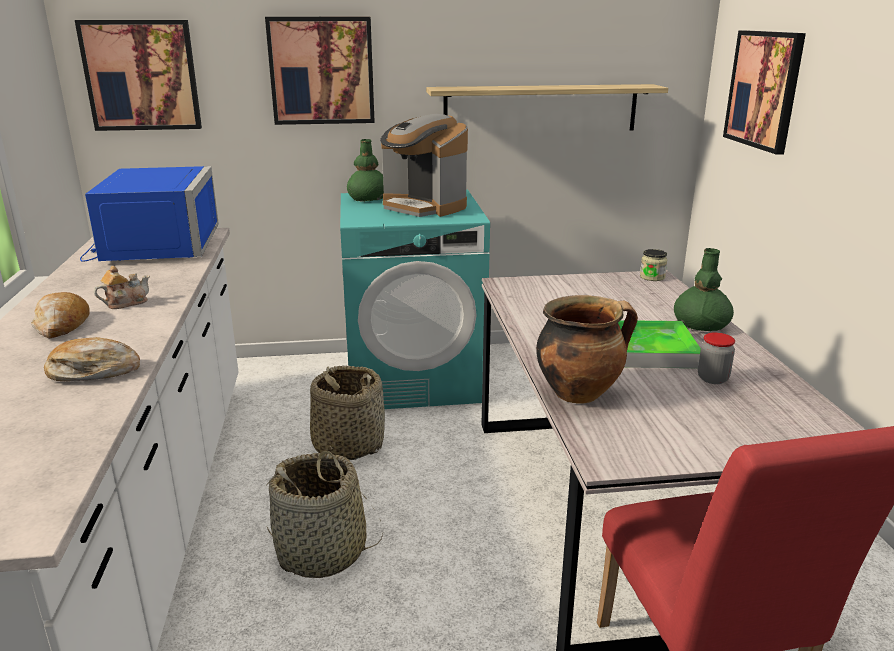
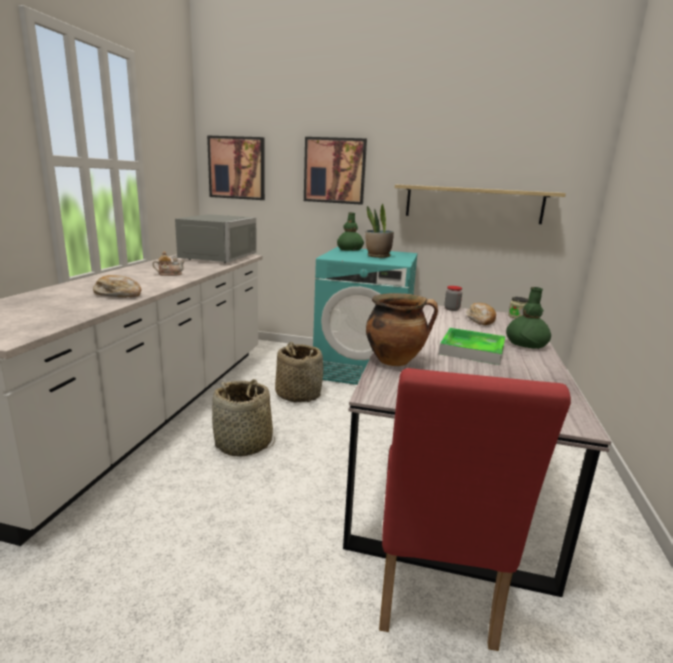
camera: 20 degrees right, 5 degrees down
bread [31,292,90,339] -> bread moved to [466,303,496,325]
blue microwave [80,166,219,262] -> grey microwave [171,214,257,263]
coffee machine [380,114,468,217] -> potted plant [366,204,394,258]
jar [698,332,735,384] -> jar moved to [444,286,462,311]
picture [723,30,806,155] -> none

